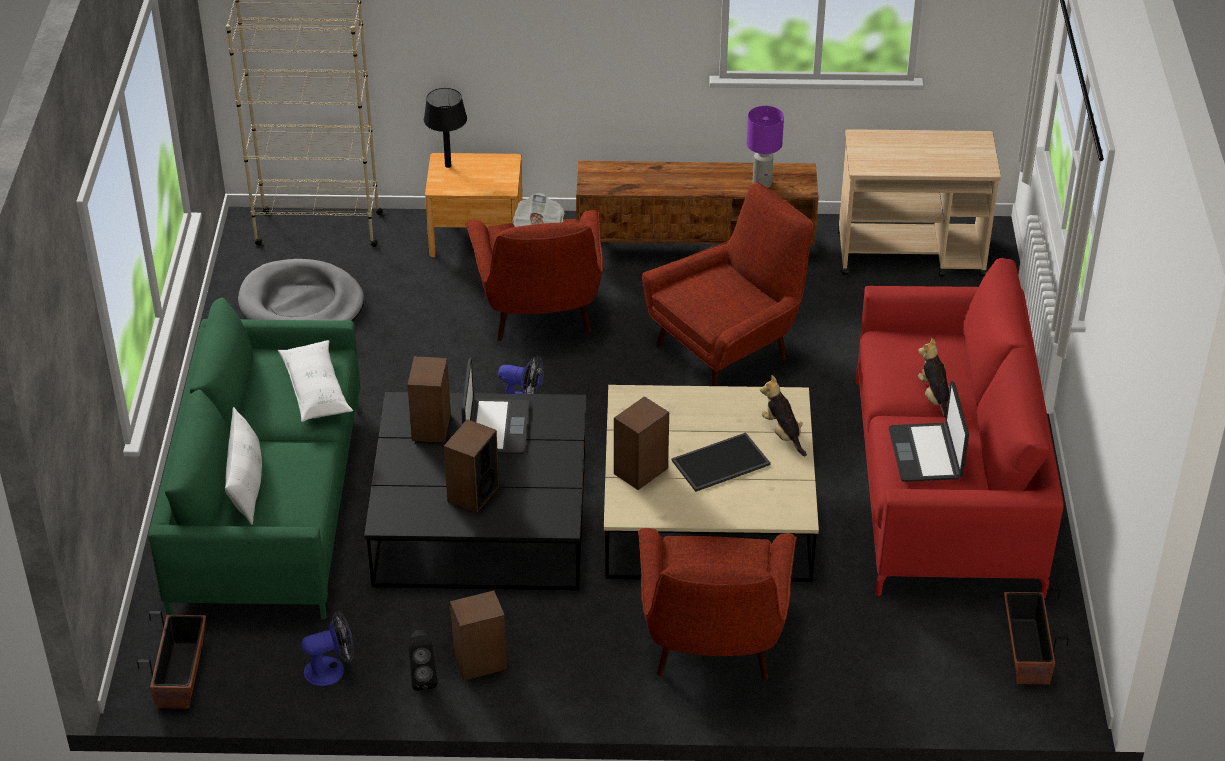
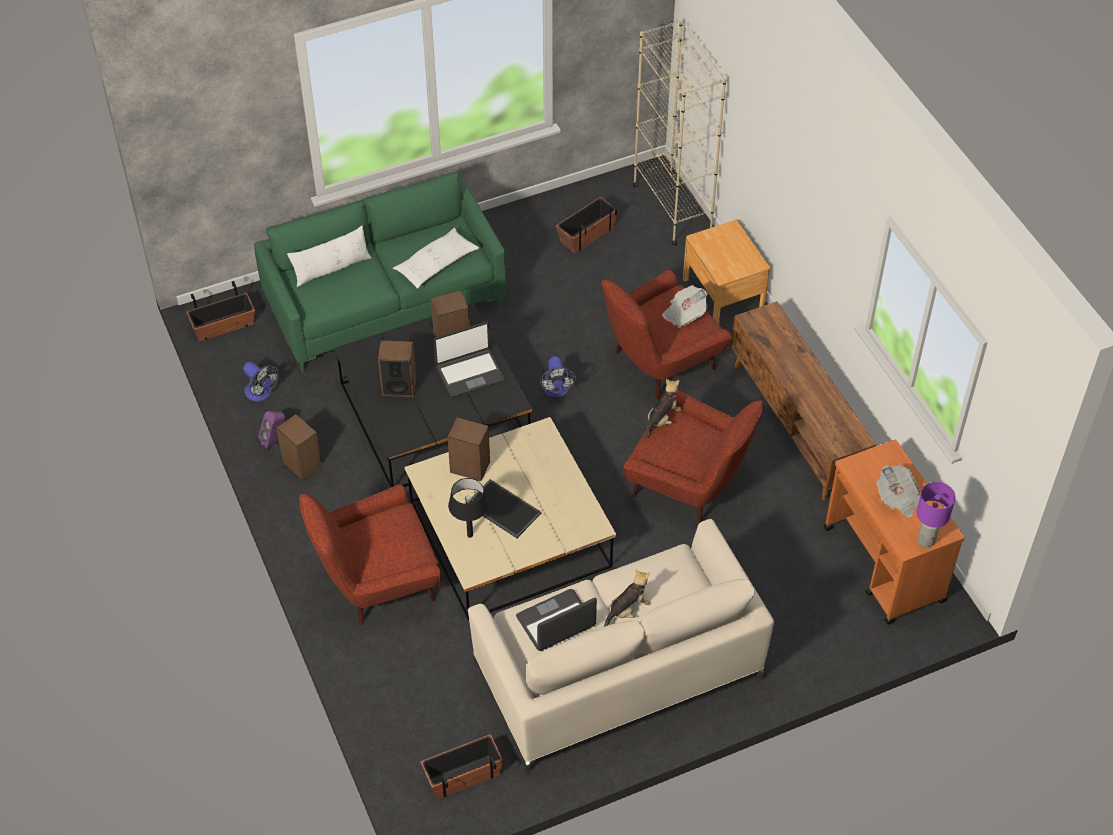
camera: 65 degrees right, 10 degrees up
grey dog bed [238,259,364,321] -> planter [556,197,618,254]
black speaker [409,630,438,691] -> purple speaker [258,411,285,449]
black table lamp [424,88,467,168] -> black table lamp moved to [448,478,488,538]
purple table lamp [747,106,784,188] -> purple table lamp moved to [917,482,955,547]
plush toy [760,375,807,457] -> plush toy moved to [646,379,681,439]
beige cart [838,129,1001,277] -> orange cart [823,440,965,625]
red sofa [855,258,1064,598] -> beige sofa [468,519,774,773]
none -> newspaper [877,465,920,518]

